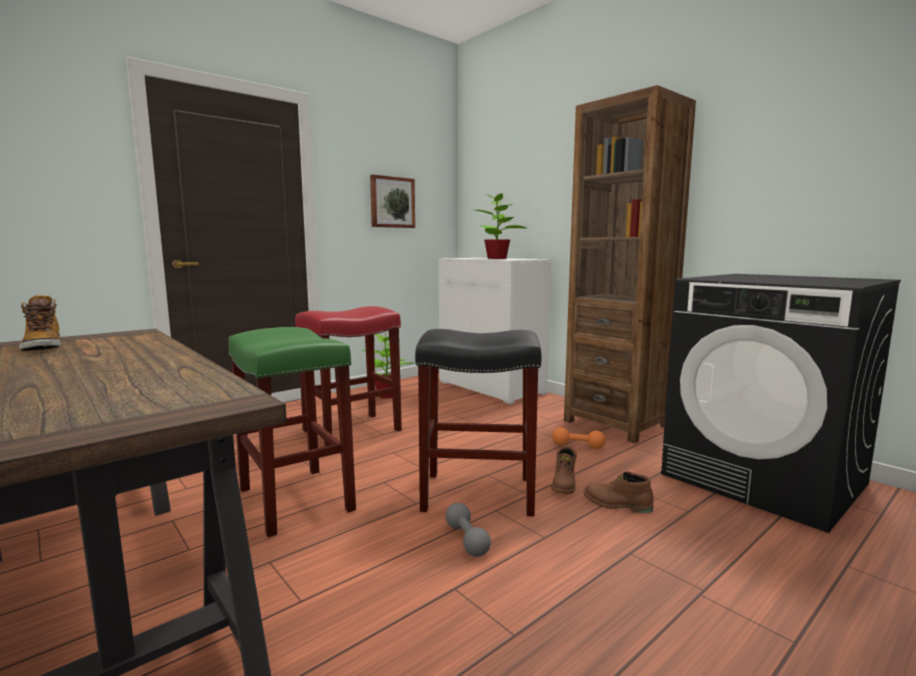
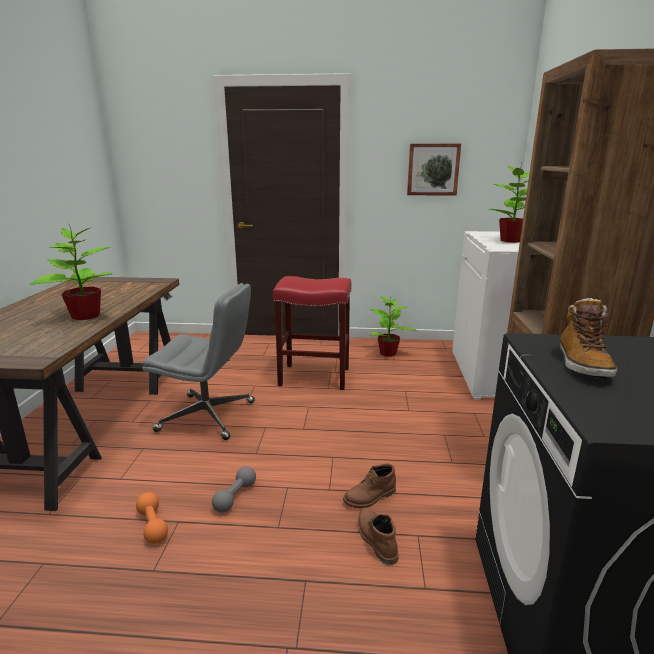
camera: 45 degrees right, 10 degrees up
boot [19,294,61,351] -> boot moved to [560,298,617,378]
green stool [228,327,356,537] -> grey office chair [142,283,255,440]
black stool [415,329,541,516] -> none
orange dumbbell [552,427,606,449] -> orange dumbbell moved to [136,492,168,544]
none -> potted plant [30,225,113,320]

